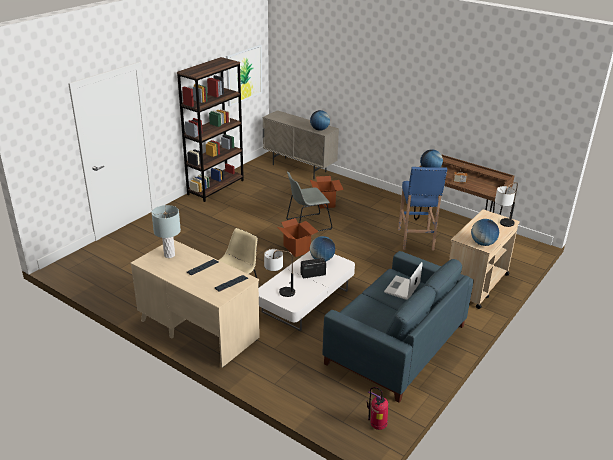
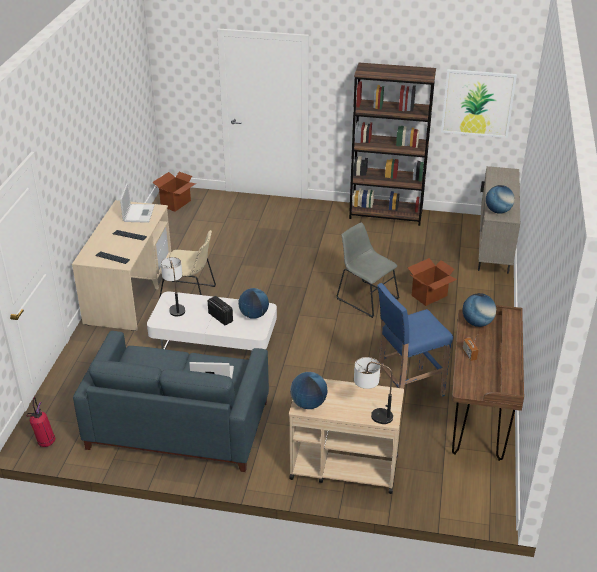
camera: 65 degrees right, 5 degrees up
grey table lamp [151,205,181,258] -> laptop [120,183,155,223]
cardboard box [277,218,318,257] -> cardboard box moved to [152,172,196,212]

